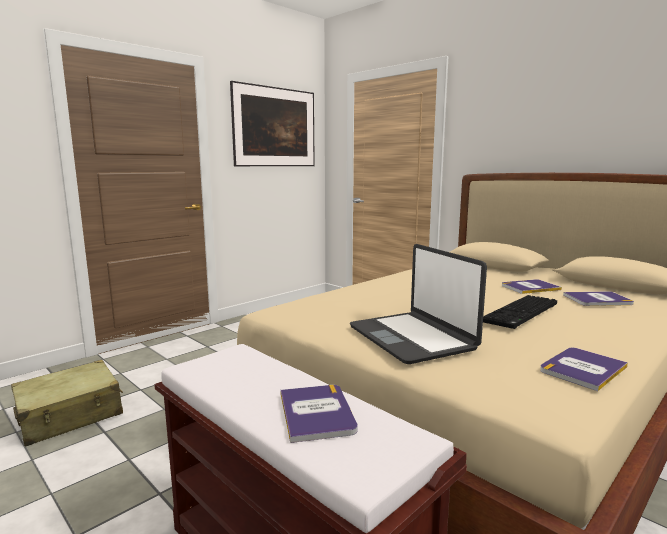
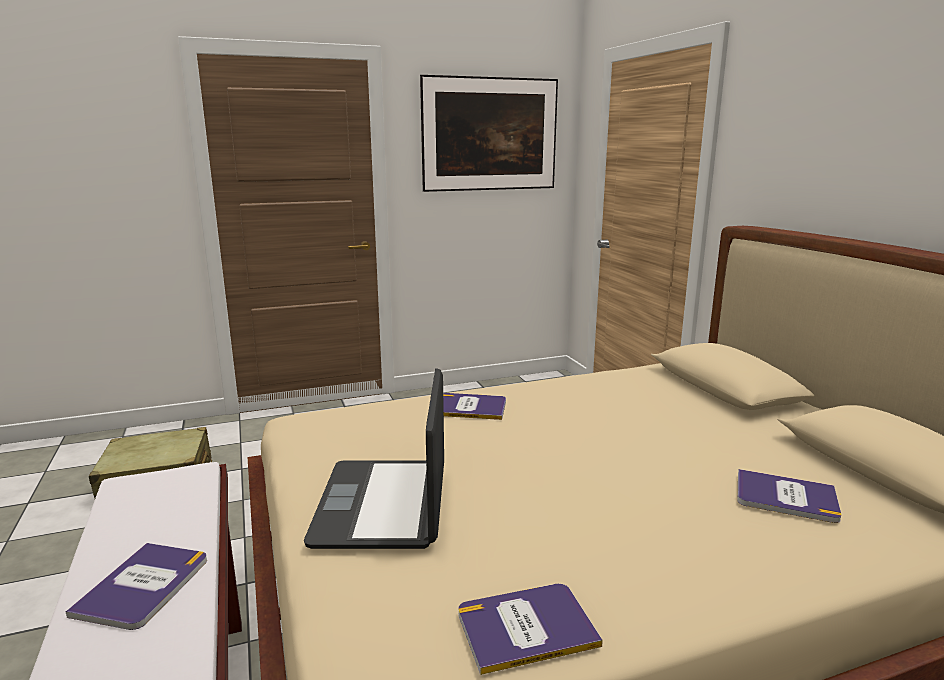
camera: 25 degrees right, 5 degrees up
keyboard [483,295,557,329] -> none
book [502,279,562,294] -> book moved to [443,393,506,420]

